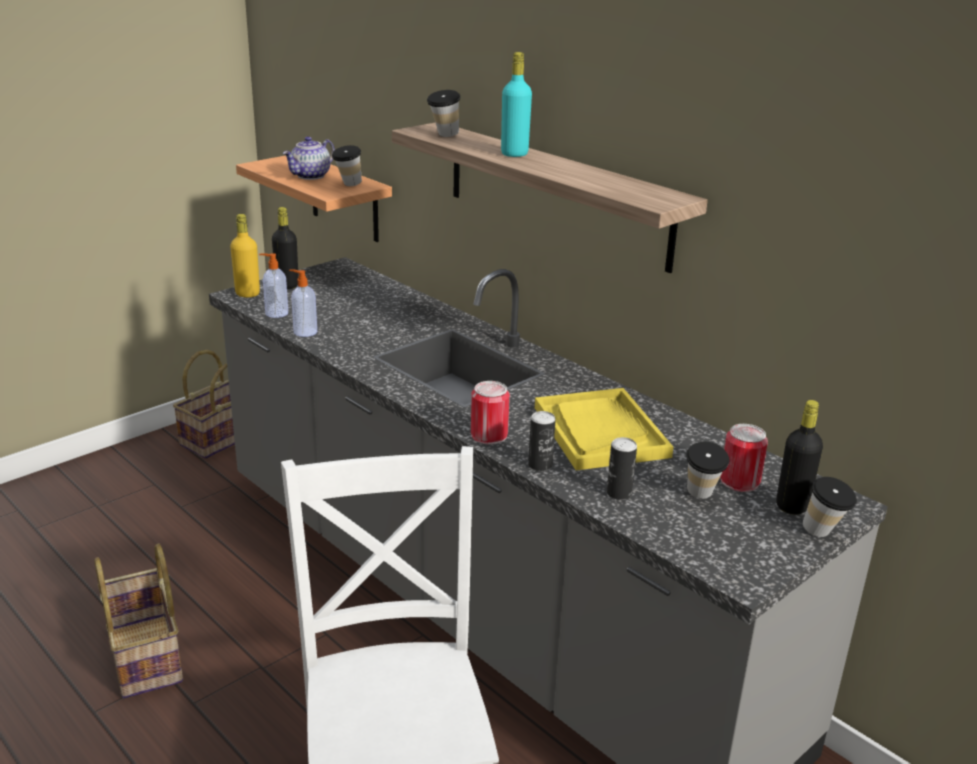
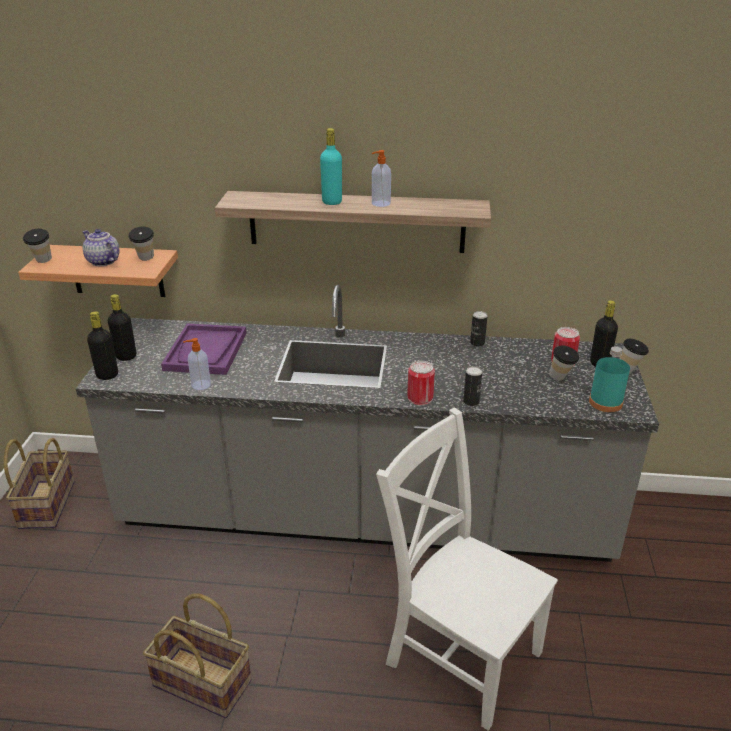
camera: 40 degrees left, 5 degrees up
yellow bottle [230,214,260,297] -> black bottle [87,311,118,380]
soap dispenser [259,253,288,318] -> soap dispenser moved to [372,150,391,207]
teapot [283,137,335,180] -> teapot turned 135 degrees clockwise [82,229,119,266]
cup [427,90,460,137] -> cup moved to [23,229,52,263]
yellow tray [535,388,674,471] -> none
can [607,437,637,500] -> can moved to [470,311,487,347]
none -> purple tray [161,323,247,375]
none -> turquoise bottle [589,346,630,412]

